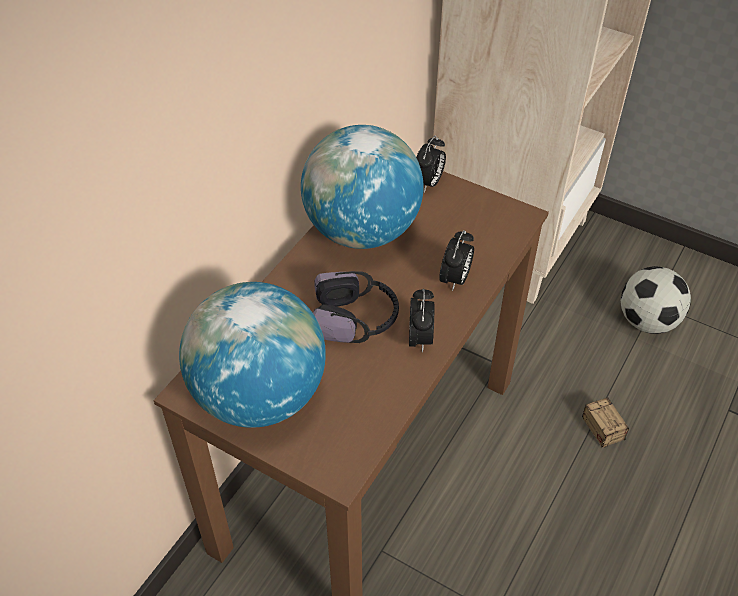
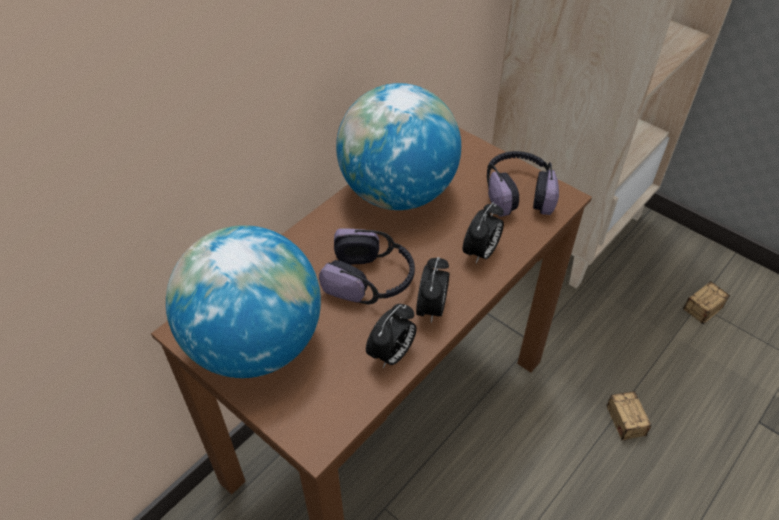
camera: 10 degrees right, 0 degrees up
alarm clock [416,135,446,192] -> alarm clock moved to [366,304,417,368]
football [621,266,691,334] -> storage box [683,281,730,324]
none -> headphones [487,151,559,217]

